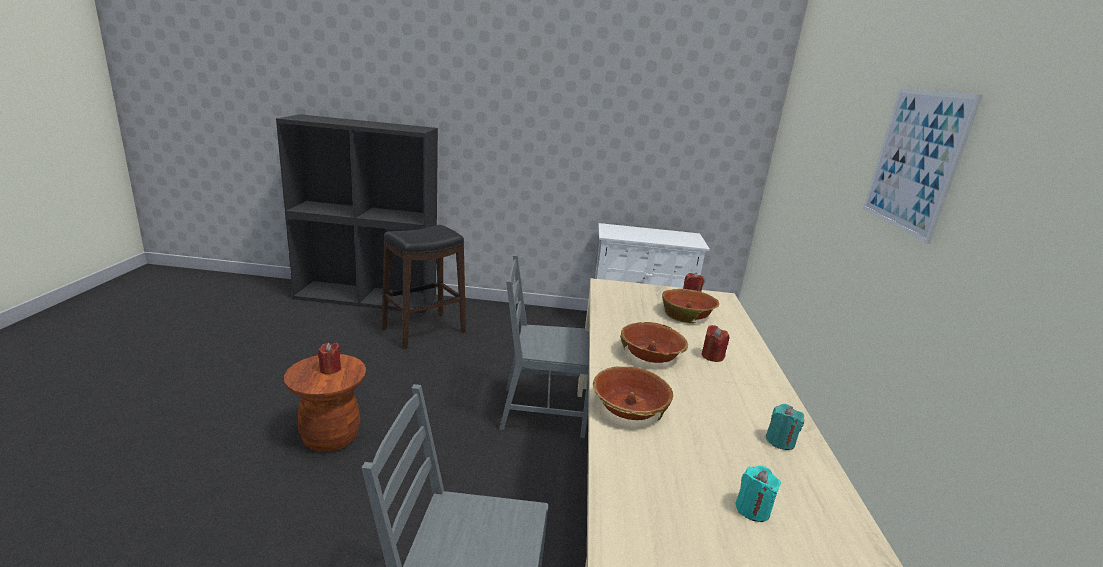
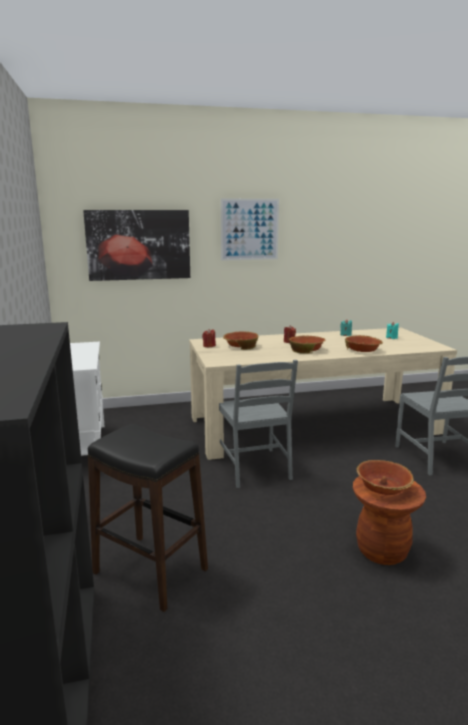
camera: 105 degrees left, 5 degrees down
red candle [318,342,341,375] -> bowl [357,460,414,495]
none -> picture [83,210,190,281]

